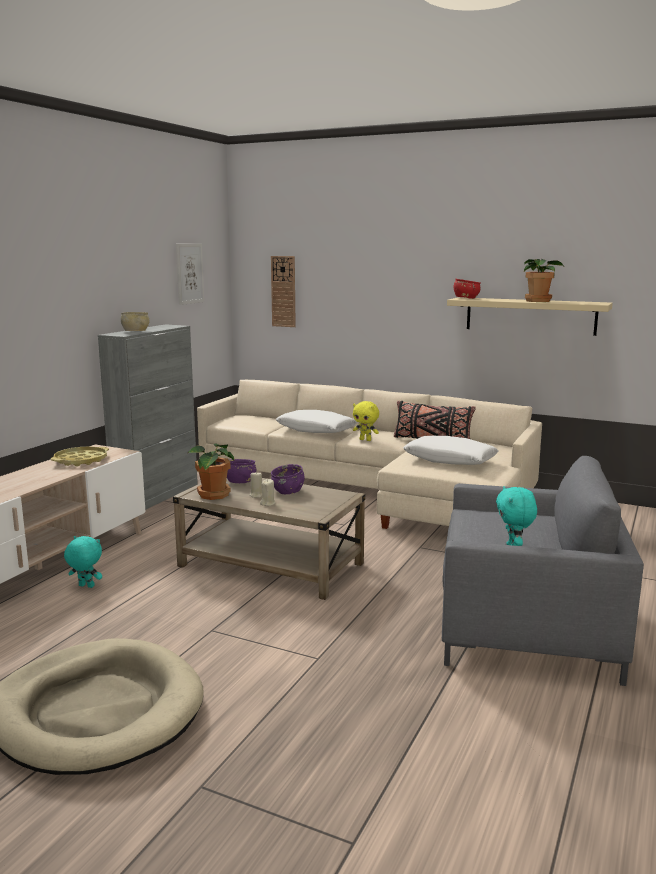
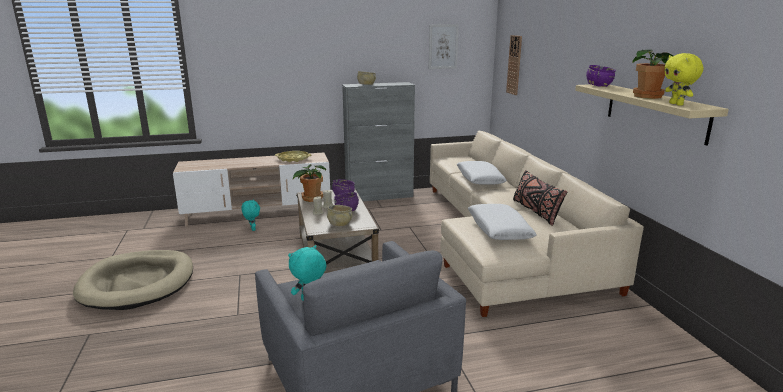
camera: 50 degrees right, 5 degrees up
yellow plush toy [353,401,379,441] -> yellow plush toy moved to [664,53,703,106]
red bowl [454,279,481,299] -> purple bowl [586,65,616,87]
none -> beige bowl [327,205,353,226]

